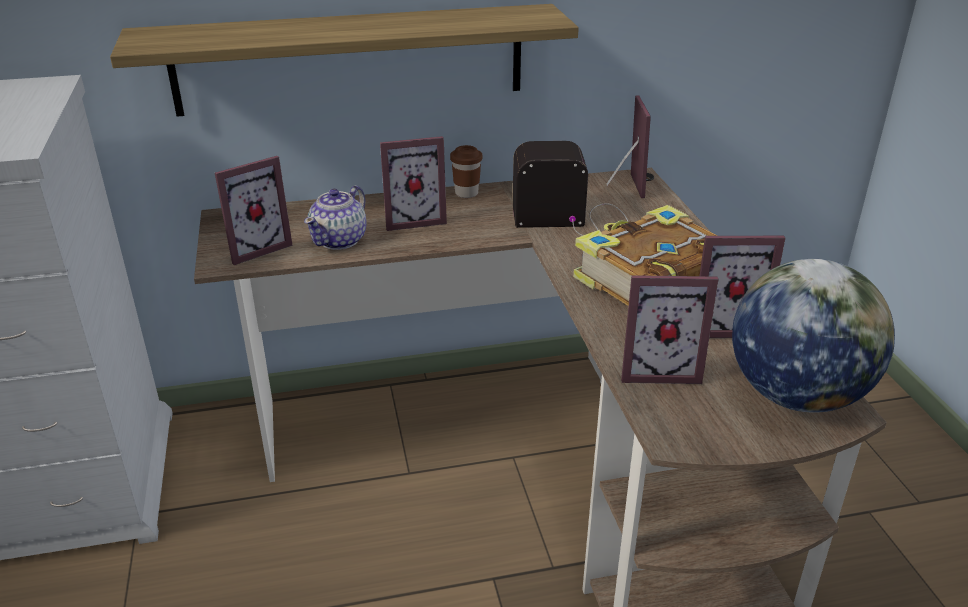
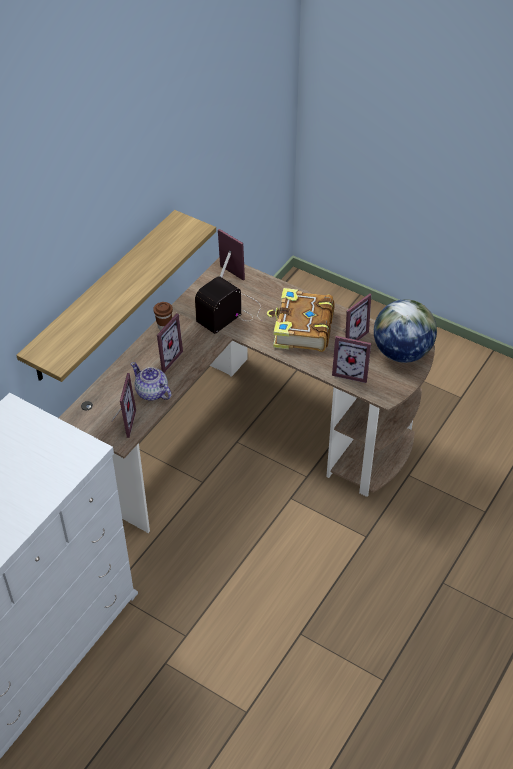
camera: 45 degrees left, 15 degrees up
teapot [304,185,367,250] -> teapot turned 150 degrees clockwise [131,362,171,401]
picture frame [621,275,719,384] -> picture frame turned 60 degrees clockwise [332,336,371,383]

